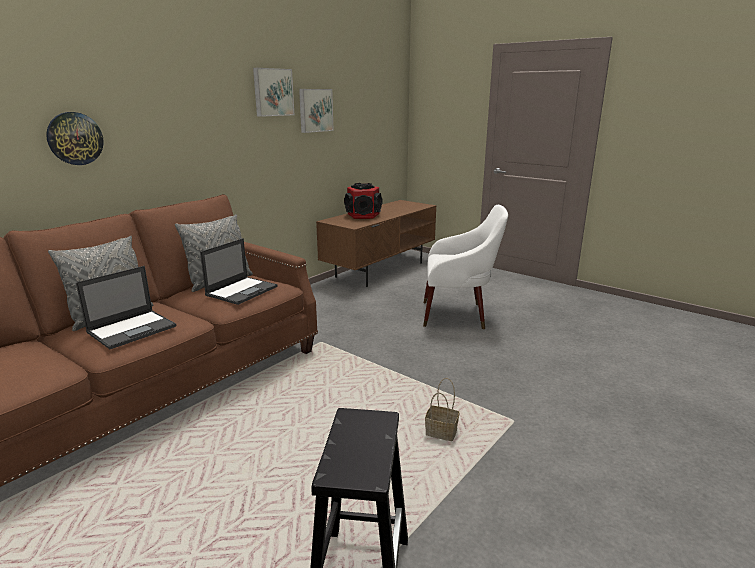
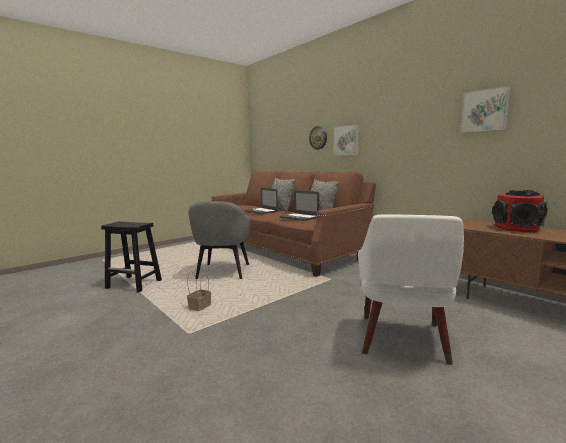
camera: 100 degrees right, 10 degrees down
picture [253,68,294,117] -> picture moved to [333,124,359,155]
none -> grey armchair [188,201,250,279]

